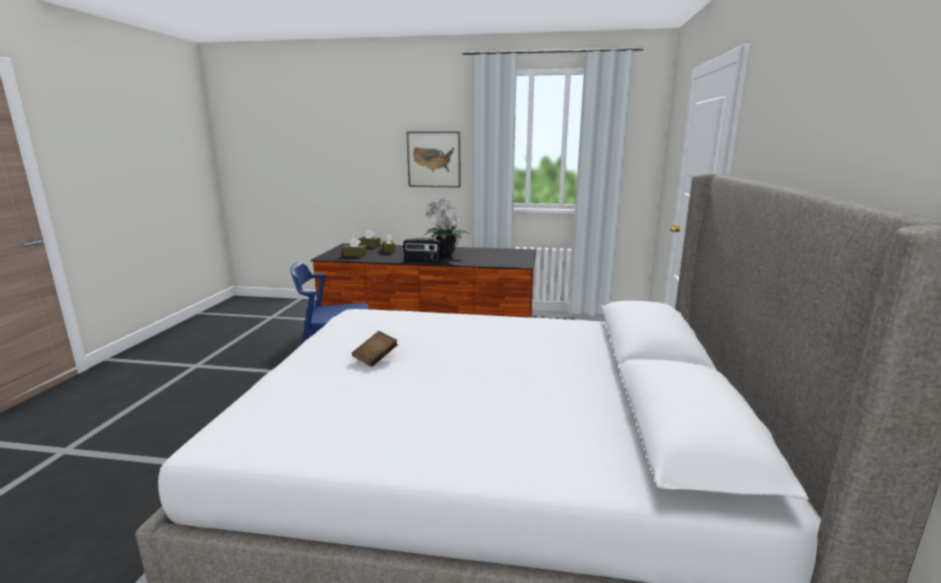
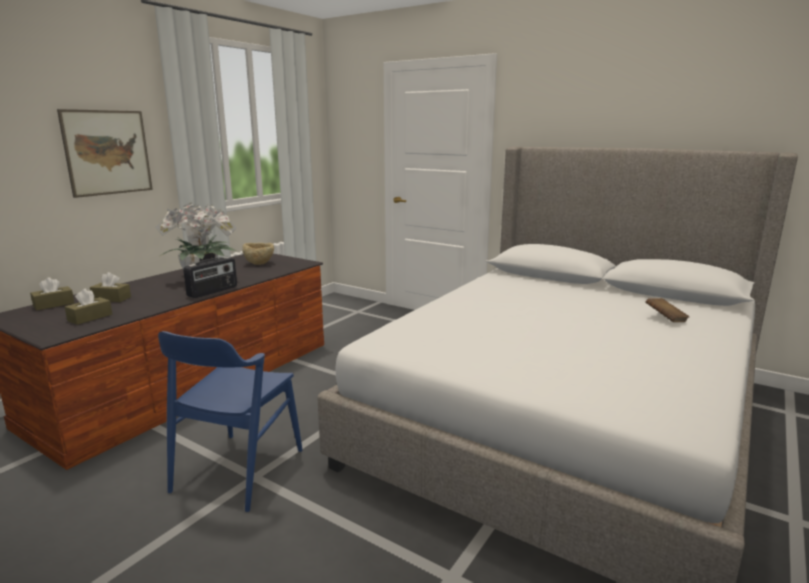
camera: 65 degrees left, 0 degrees up
brown book [352,331,398,367] -> brown book moved to [645,298,689,322]
none -> beige bowl [242,243,274,265]

